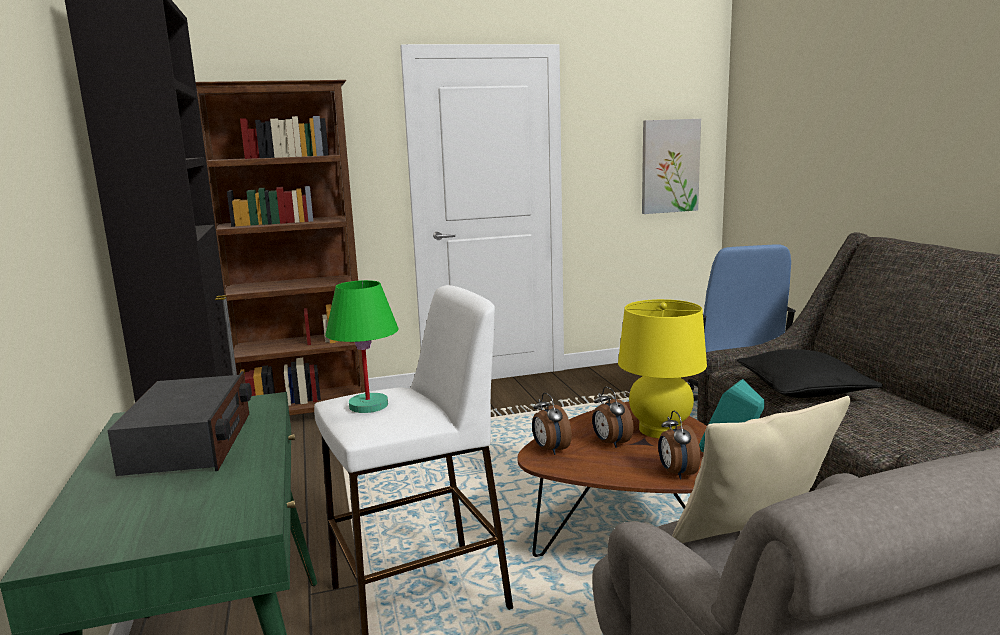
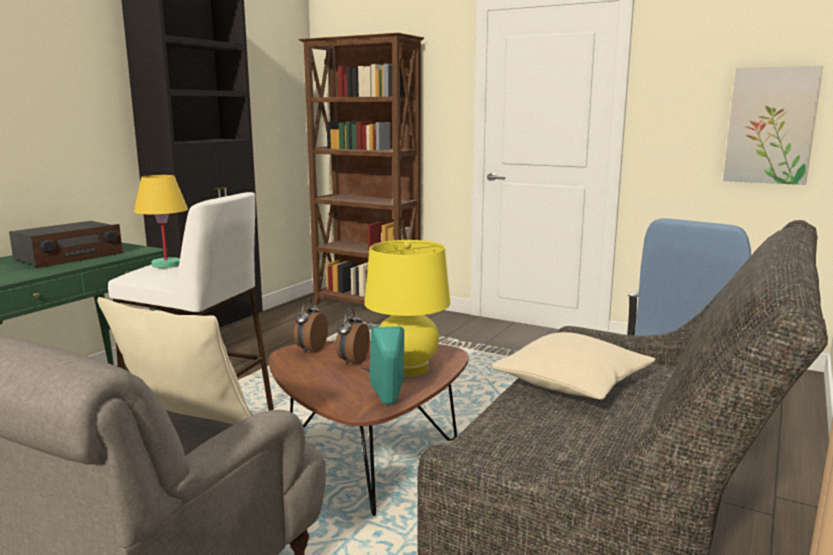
camera: 45 degrees right, 0 degrees up
green table lamp [325,280,398,413] -> yellow table lamp [134,175,188,268]
alarm clock [658,411,700,480] -> none
black pillow [737,349,883,398] -> beige pillow [492,332,655,399]

